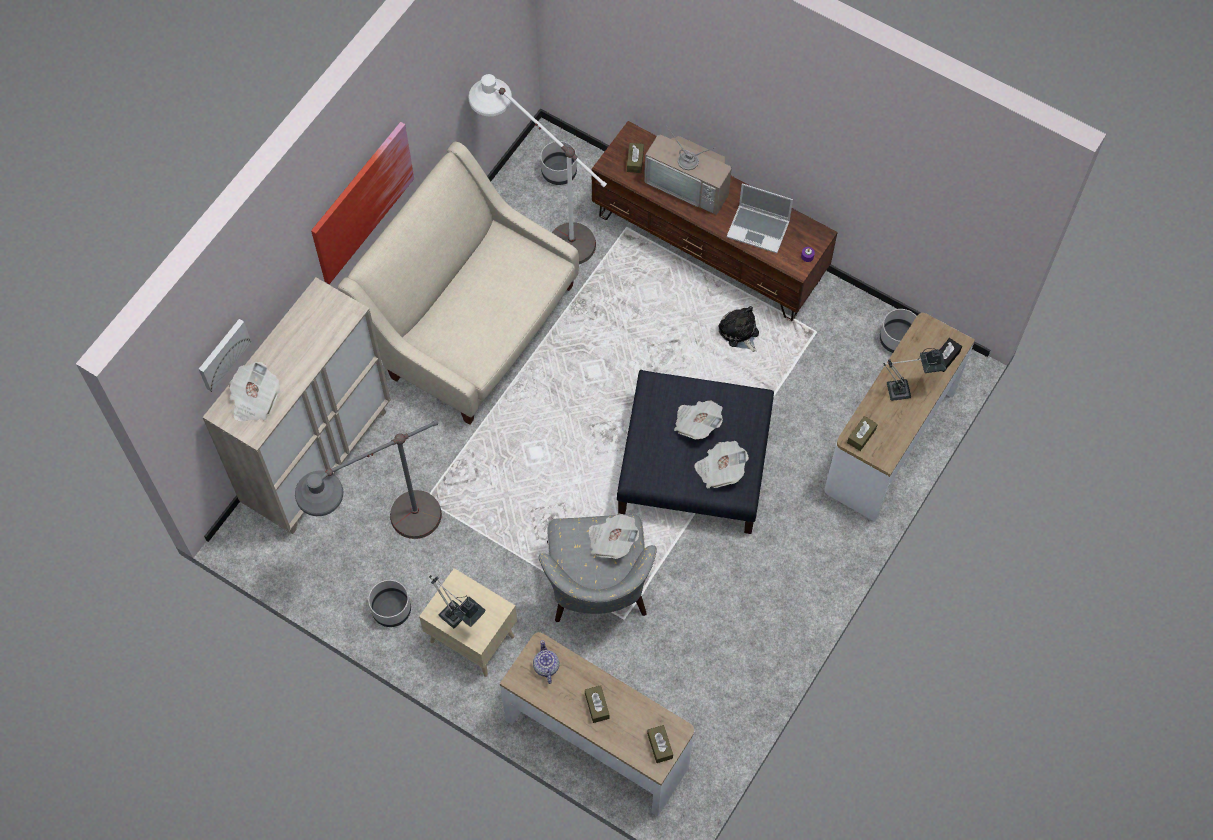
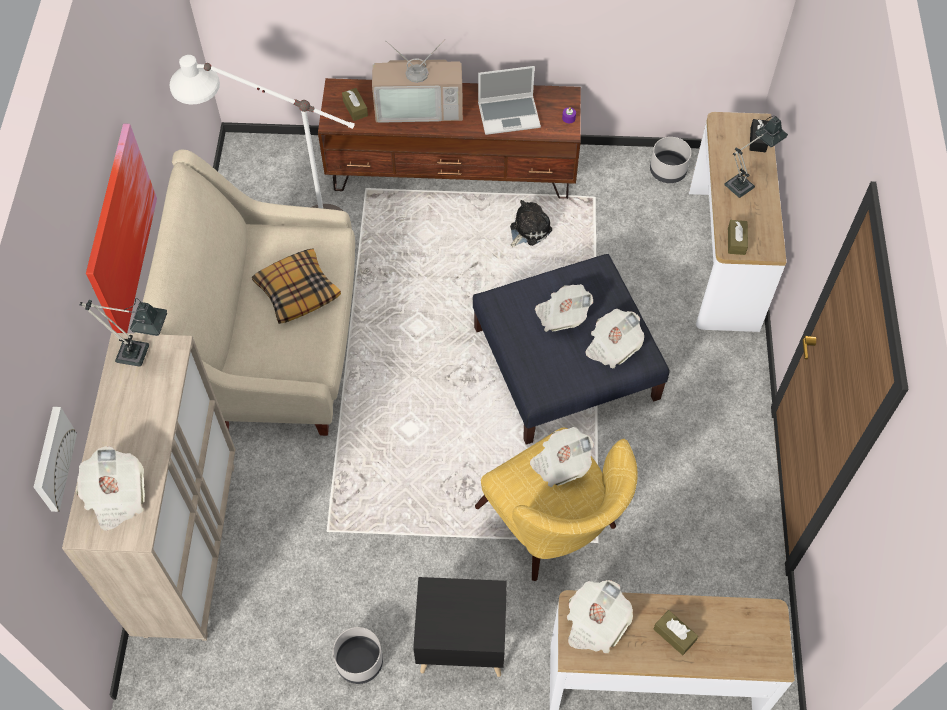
camera: 30 degrees left, 5 degrees down
grey floor lamp [295,420,442,539] -> none
beige nightstand [419,568,517,677] -> black nightstand [413,577,507,677]
table lamp [430,575,485,628] -> table lamp moved to [79,298,167,367]
teapot [533,640,559,684] -> newspaper [567,580,633,653]
grey armchair [538,514,657,622] -> yellow armchair [475,427,637,581]
grey planter [541,141,577,185] -> none
brown tissue box [647,725,673,763] -> none
plush toy [719,306,759,352] -> plush toy turned 105 degrees clockwise [510,200,552,248]
none -> pillow [252,248,341,324]

